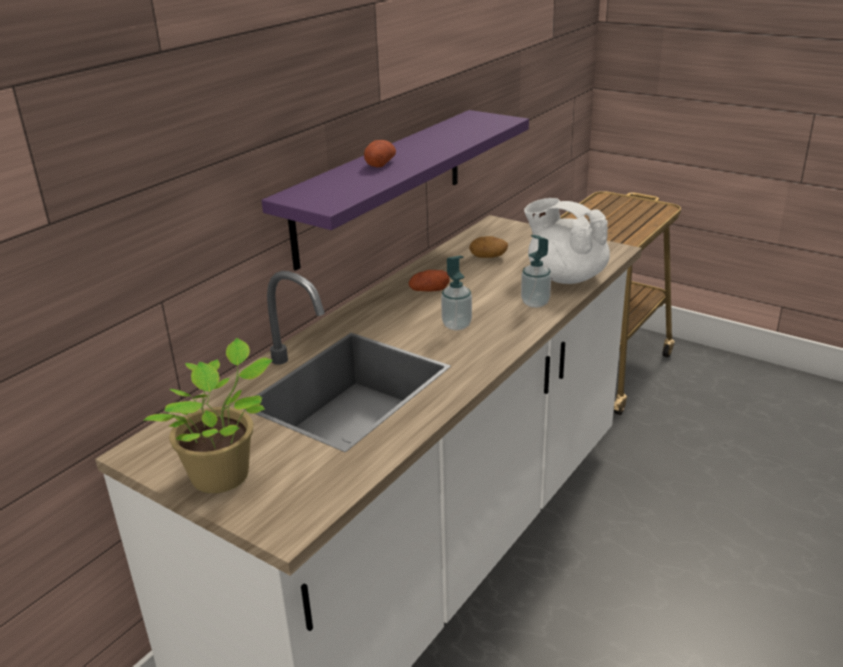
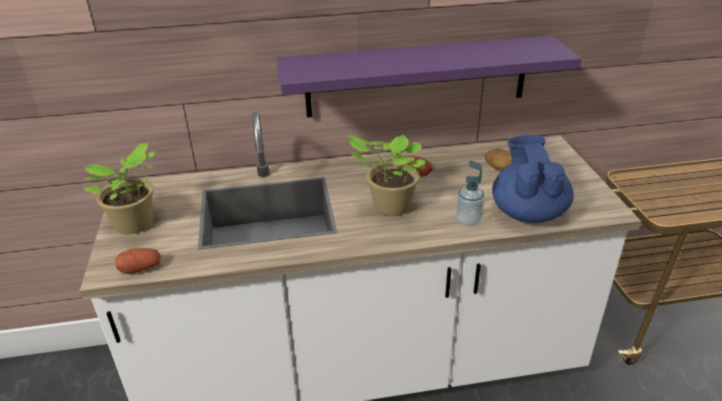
camera: 45 degrees right, 5 degrees up
potato [364,140,396,167] -> potato moved to [115,248,161,274]
soap dispenser [441,256,472,330] -> potted plant [346,134,426,216]
white teapot [524,198,610,284] -> blue teapot [492,135,574,223]

